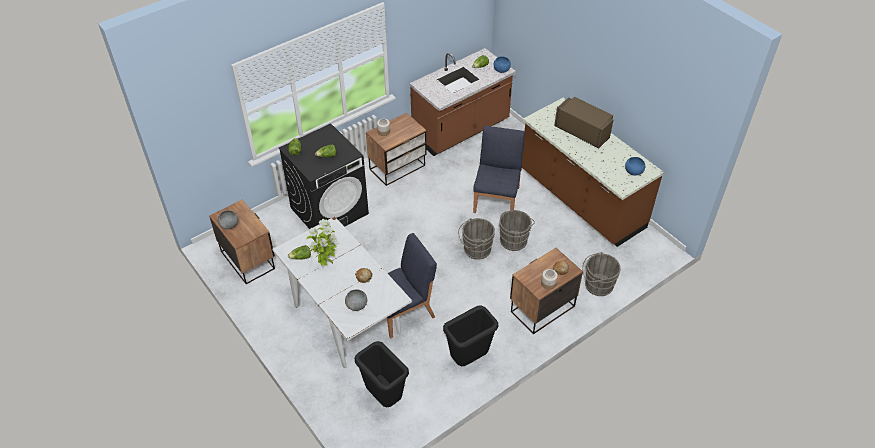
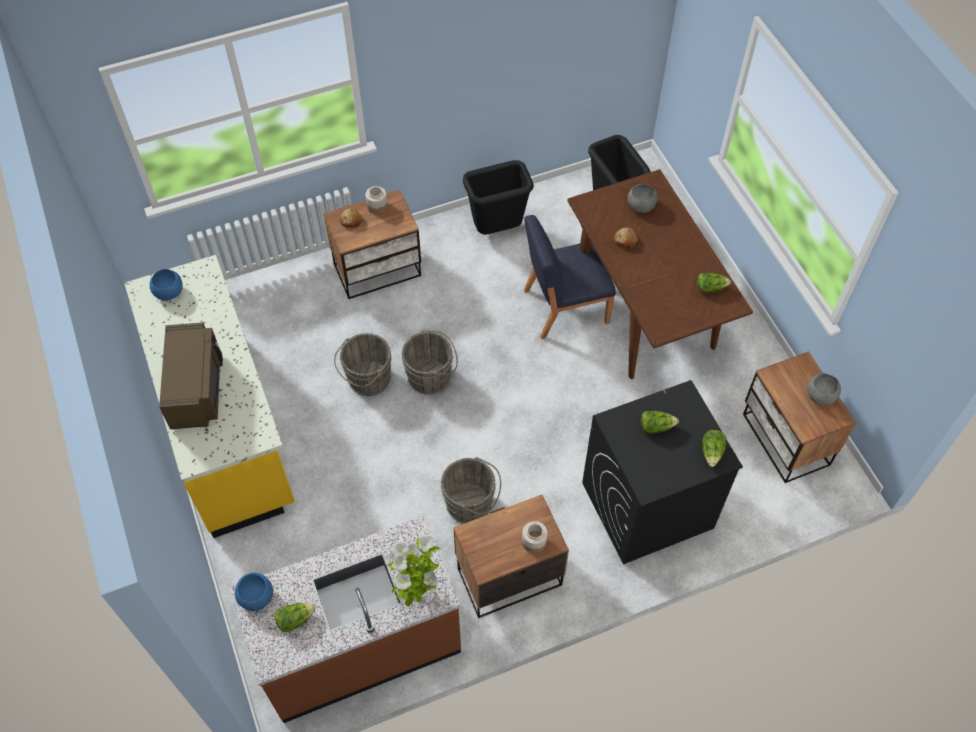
camera: 165 degrees left, 10 degrees up
white dining table [272,216,412,368] -> brown dining table [567,169,753,379]
potted plant [306,219,337,266] -> potted plant moved to [387,535,441,606]
blue chair [473,126,525,213] -> none
brown counter [522,98,664,247] -> yellow counter [124,255,295,538]
brown microwave [554,97,614,148] -> brown microwave turned 150 degrees counterclockwise [159,323,223,429]
grey bucket [582,252,621,296] -> grey bucket moved to [441,457,501,523]

